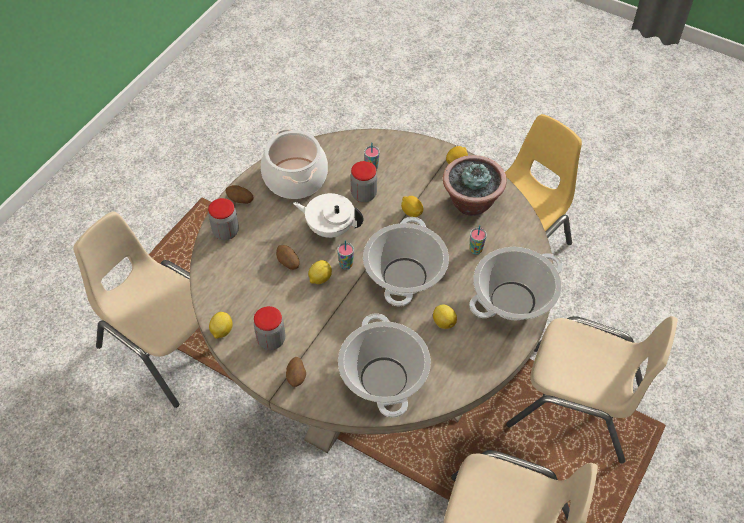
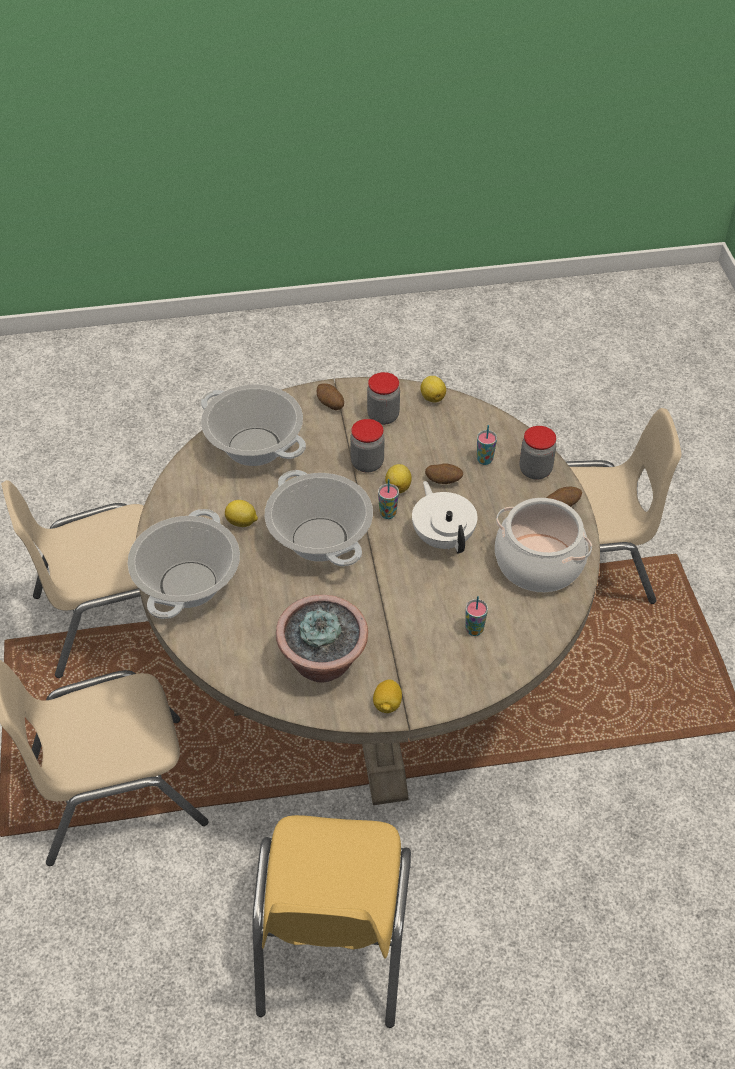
camera: 140 degrees right, 5 degrees down
white teapot [293,193,364,238] -> white teapot turned 90 degrees counterclockwise [412,481,477,553]
jar [350,161,377,202] -> jar moved to [350,419,385,473]
lemon [401,196,423,217] -> none
cup [469,225,487,255] -> cup moved to [477,425,497,465]

